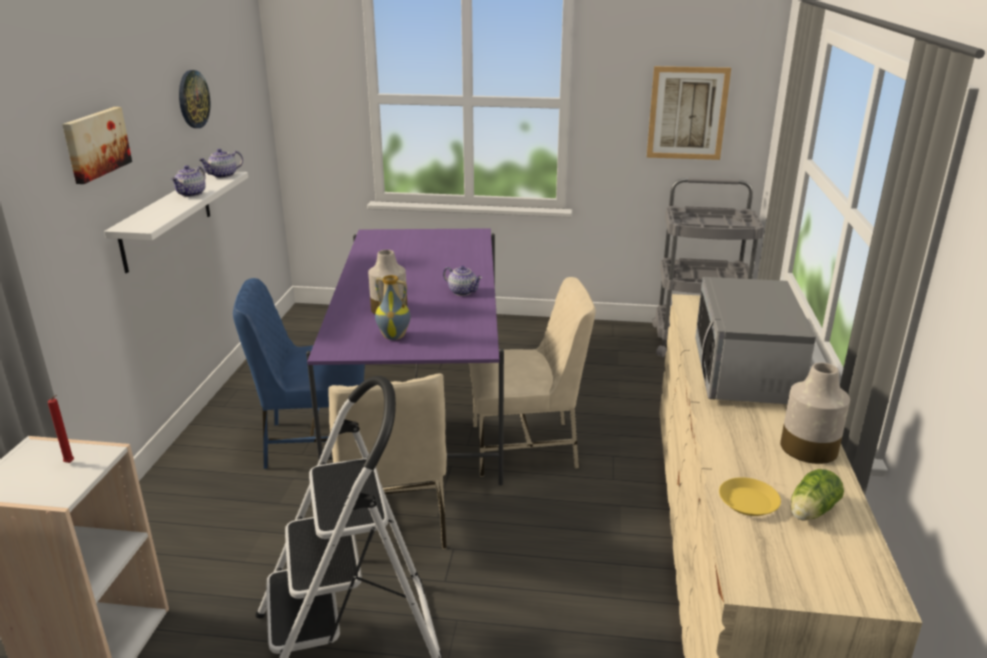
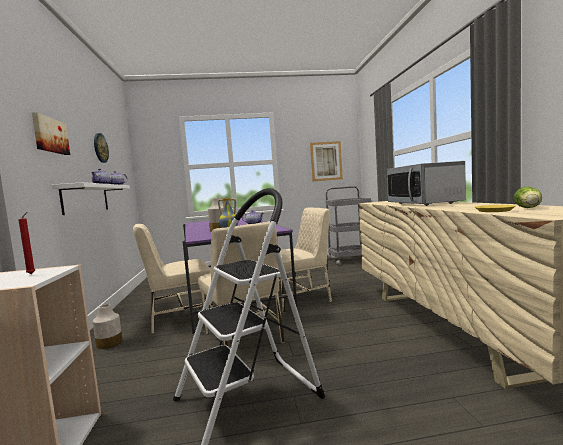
camera: 15 degrees left, 20 degrees down
blue chair [233,278,365,469] -> beige chair [133,224,213,334]
beige vase [780,363,850,464] -> beige vase moved to [93,304,123,349]

